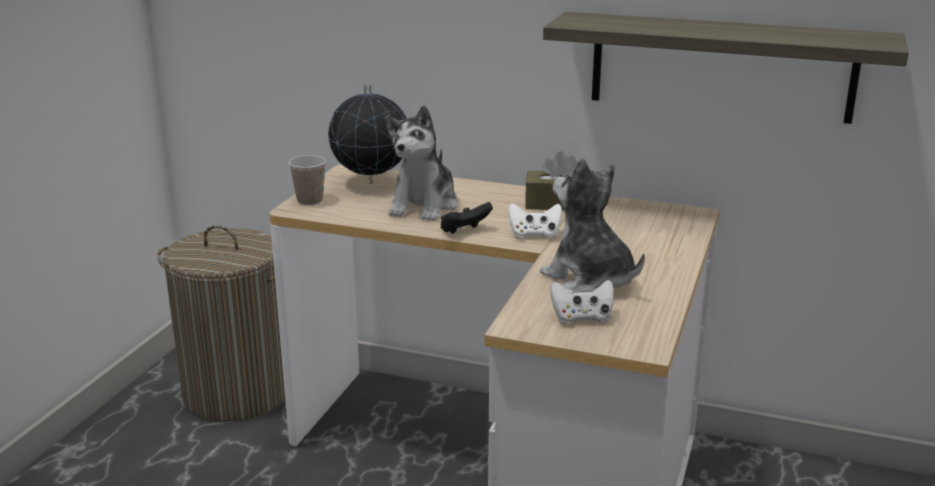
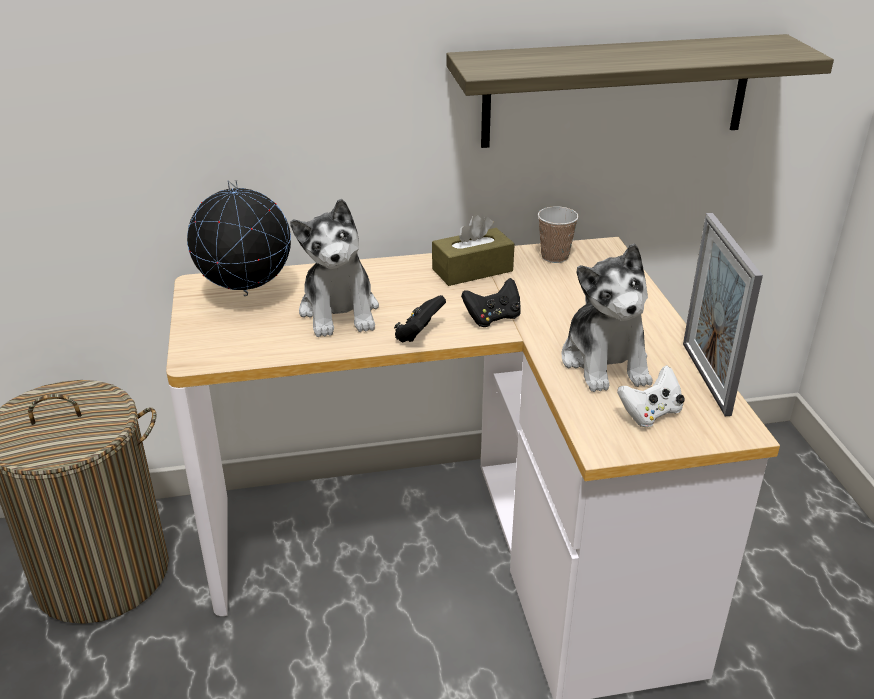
camera: 30 degrees left, 10 degrees up
cup [289,155,326,206] -> cup moved to [538,206,579,263]
white game controller [508,203,562,238] -> black game controller [461,278,521,327]
plush toy [540,158,645,293] -> plush toy turned 120 degrees counterclockwise [561,244,653,392]
none -> picture frame [683,213,763,416]

